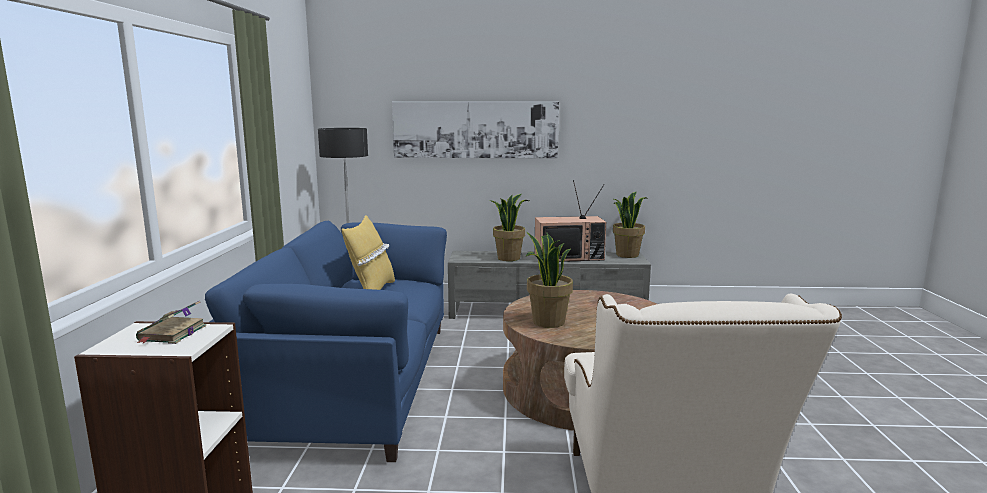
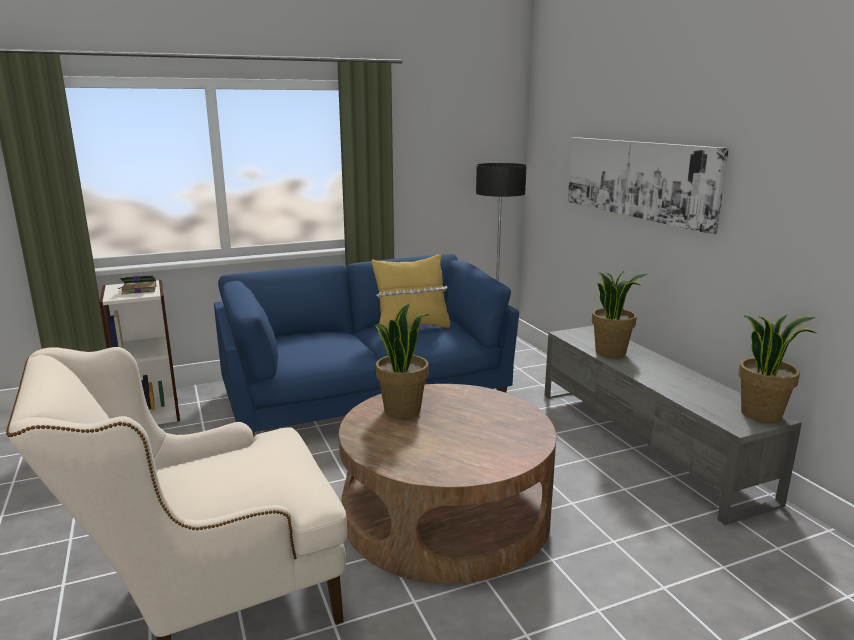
camera: 65 degrees right, 5 degrees up
television [534,180,606,262] -> none

